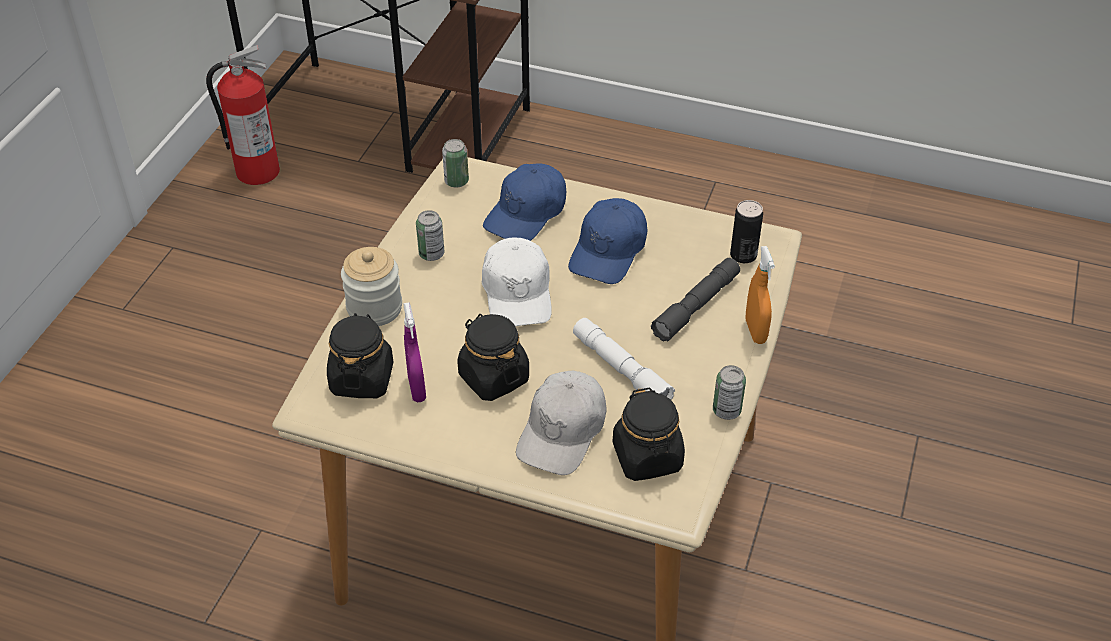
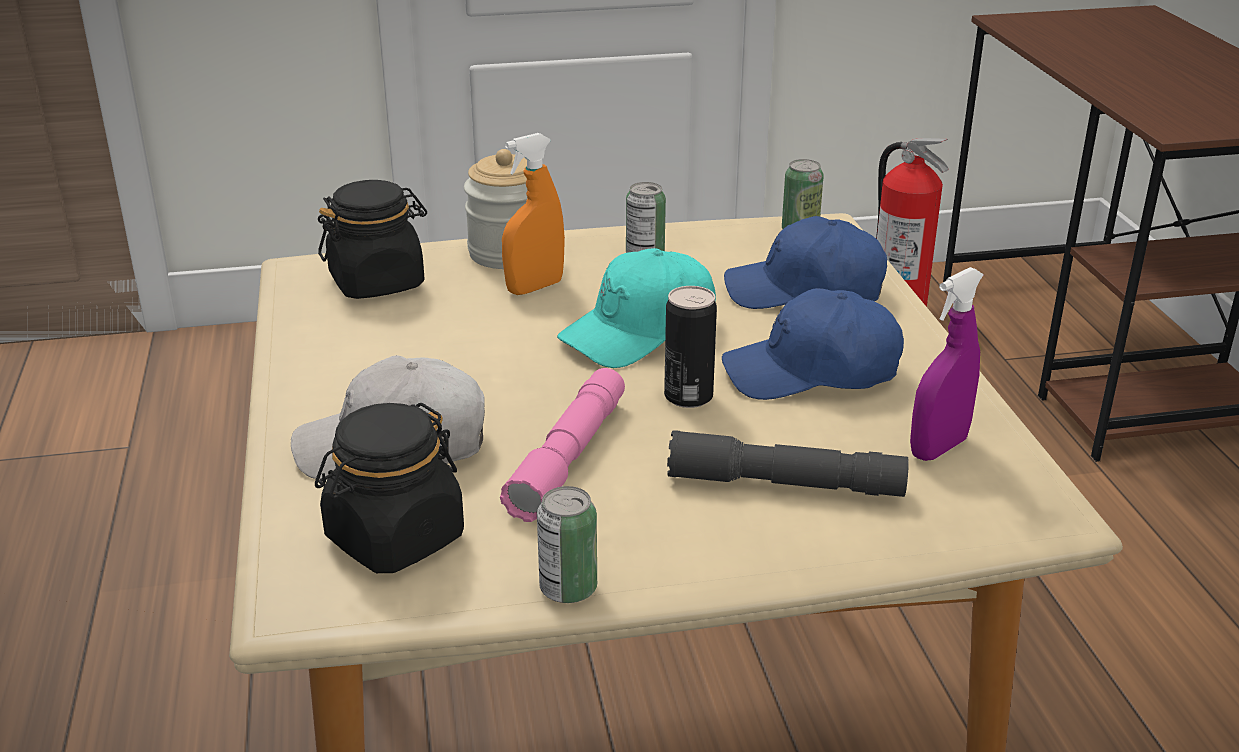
camera: 60 degrees right, 15 degrees down
purple spray bottle [404,302,426,402] -> purple spray bottle moved to [910,267,984,461]
black jar [457,314,529,401] -> none
white cap [482,237,552,326] -> turquoise cap [557,248,716,368]
white flashlight [573,318,675,400] -> pink flashlight [500,368,625,522]
can [730,200,763,263] -> can moved to [664,286,717,408]
orange spray bottle [745,246,775,344] -> orange spray bottle moved to [502,133,565,295]

